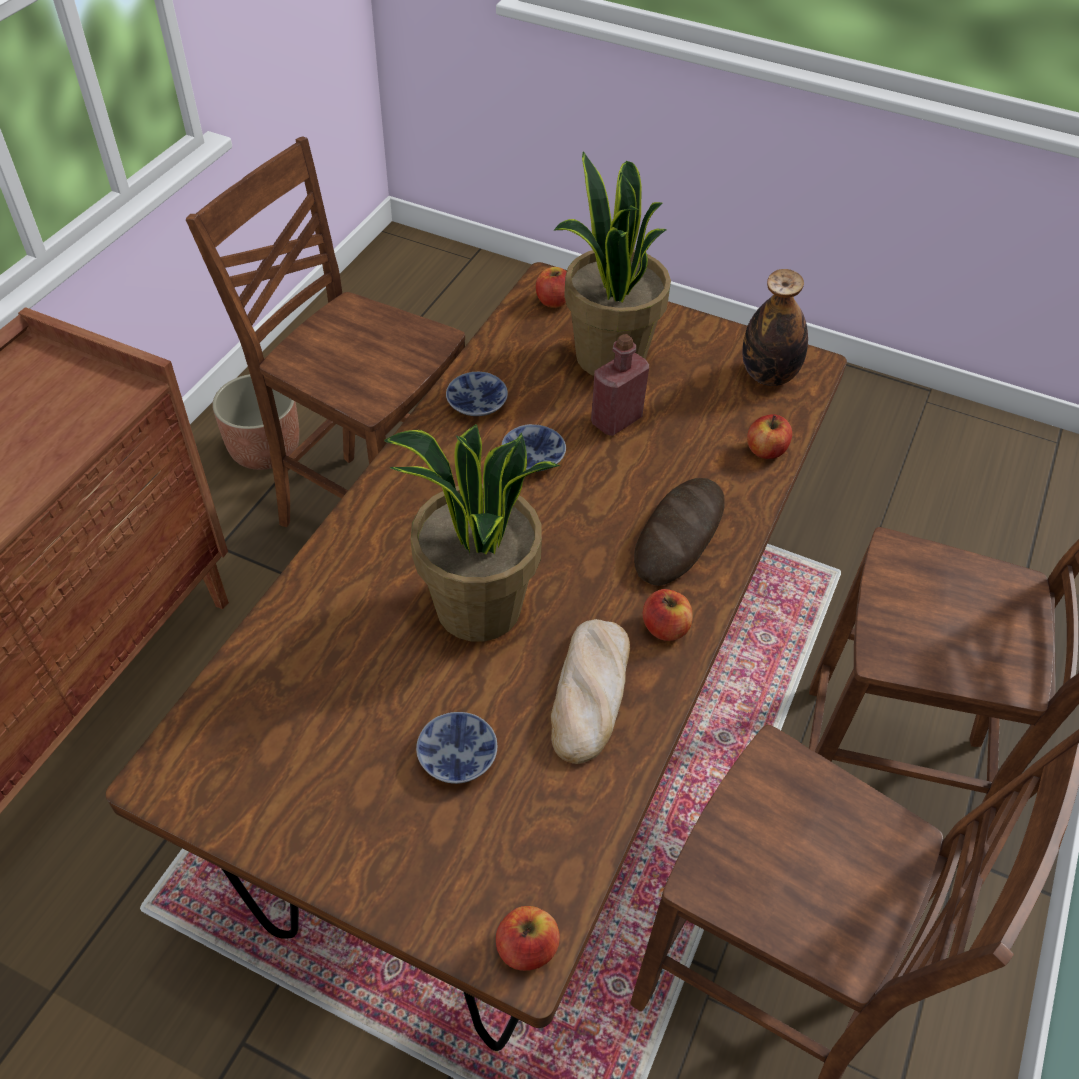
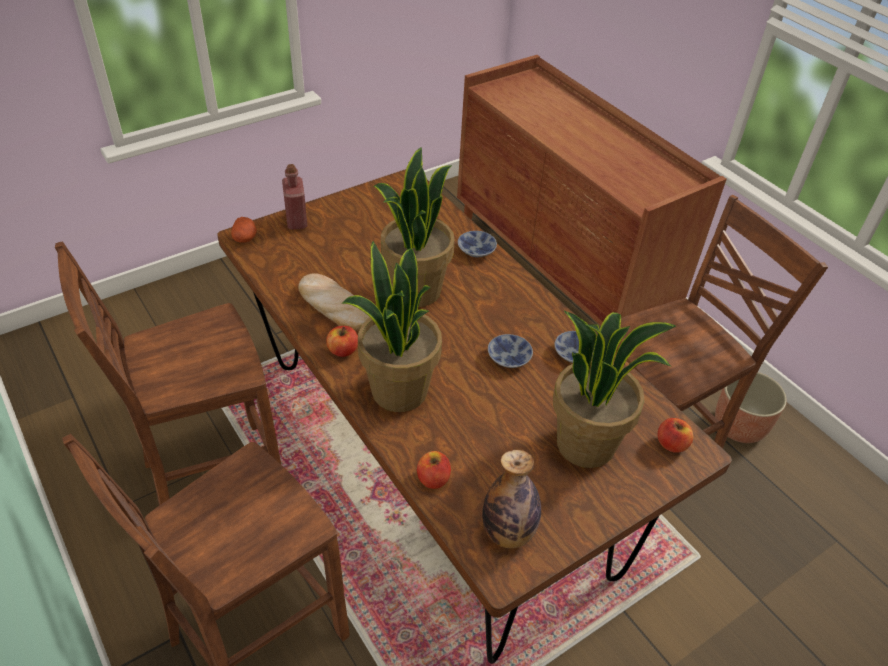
camera: 120 degrees right, 5 degrees down
bowl [416,712,497,784] -> bowl moved to [458,231,497,257]
apple [496,906,560,971] -> potato [231,217,257,243]
red bottle [591,334,649,436] -> red bottle moved to [282,164,307,230]
bread [634,478,725,586] -> potted plant [341,241,442,412]

